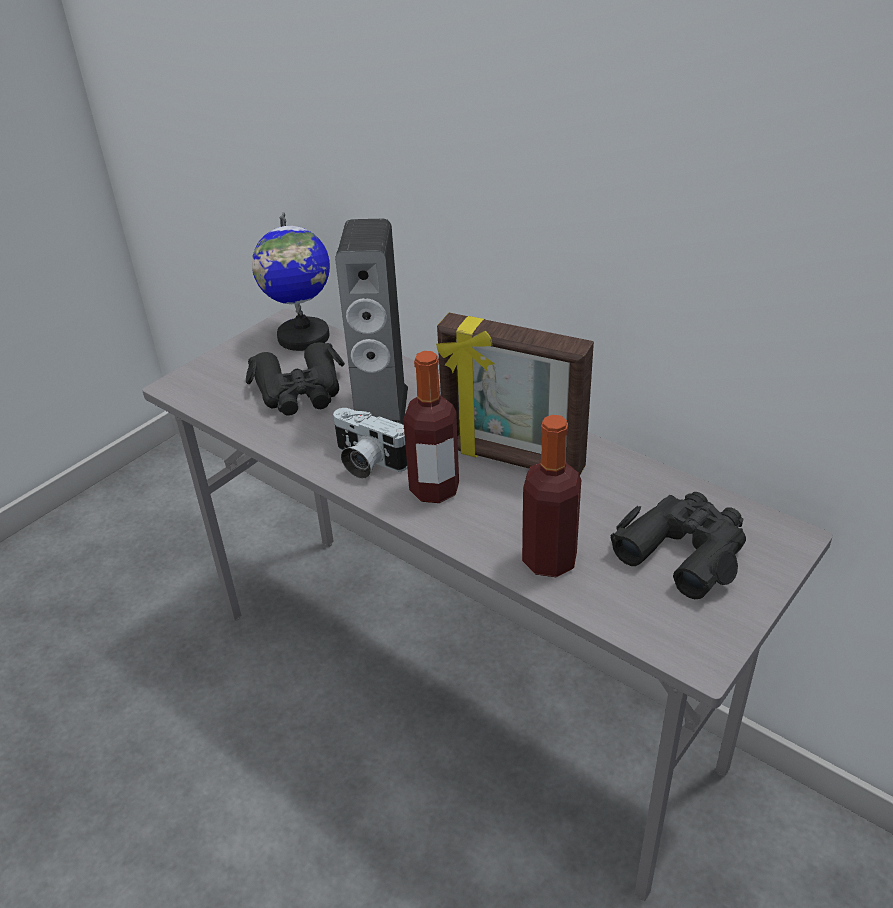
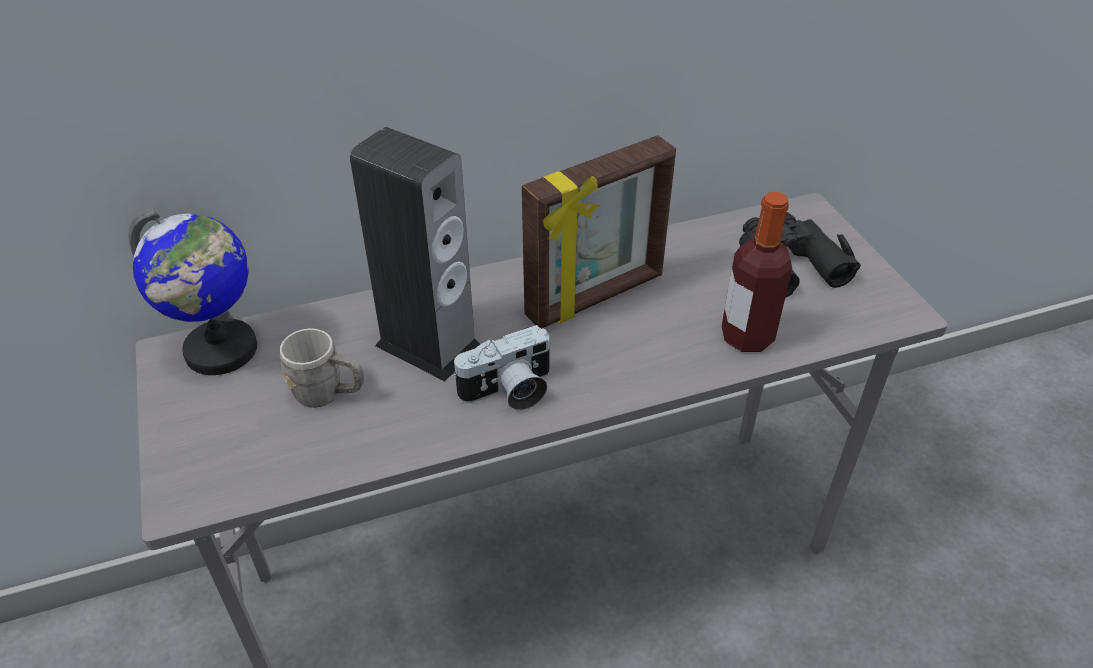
camera: 60 degrees left, 5 degrees up
black binoculars [246,342,345,416] -> grey mug [279,328,364,408]
bottle [403,351,459,503] -> none

